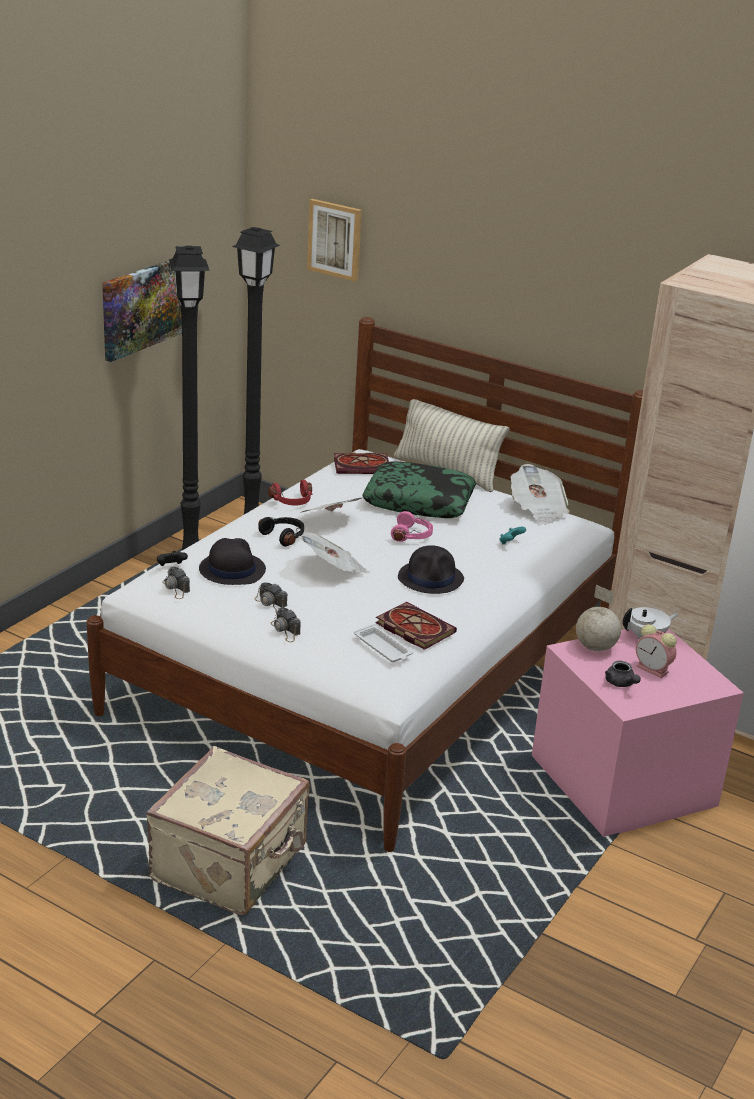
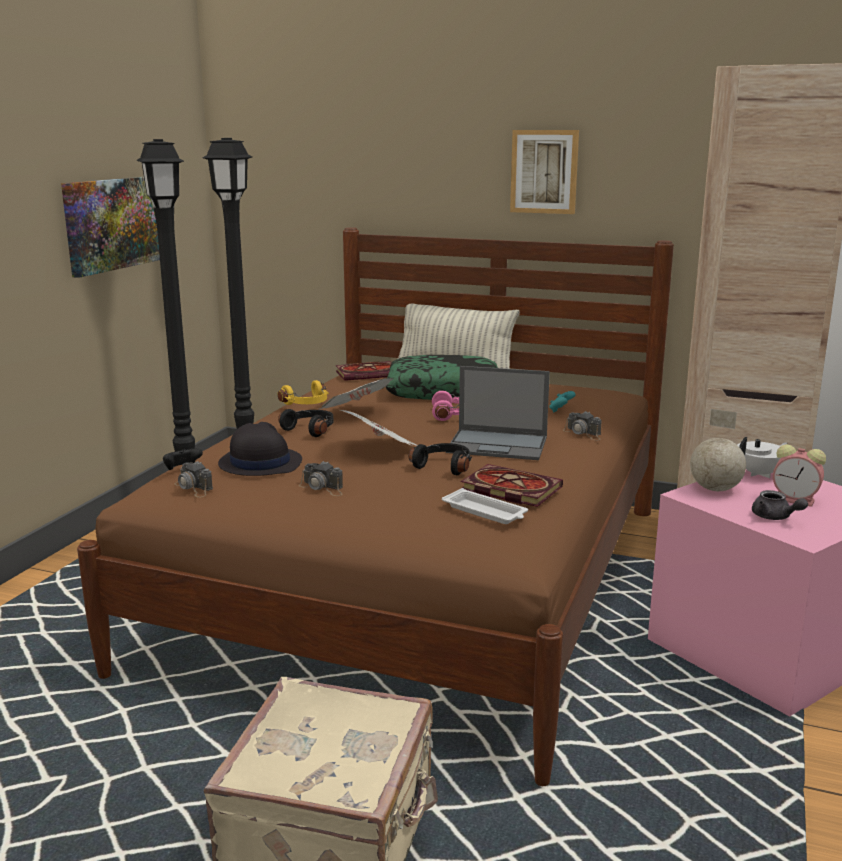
camera: 10 degrees left, 10 degrees down
white bed [87,317,643,852] -> brown bed [77,227,674,786]
red headphones [268,480,313,506] -> yellow headphones [278,380,329,405]
camera [271,607,301,642] -> camera moved to [563,411,602,440]
picture [307,199,362,282] -> picture moved to [510,130,579,214]
black hat [398,545,464,594] -> laptop [446,366,550,460]
newspaper [510,464,569,525] -> none
none -> black headphones [409,443,472,475]

